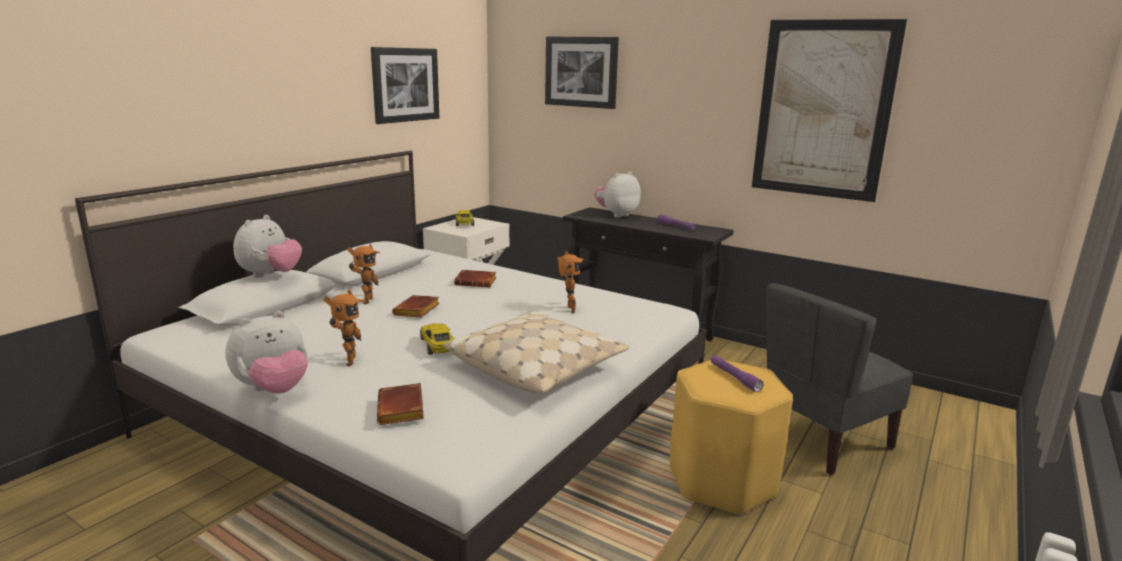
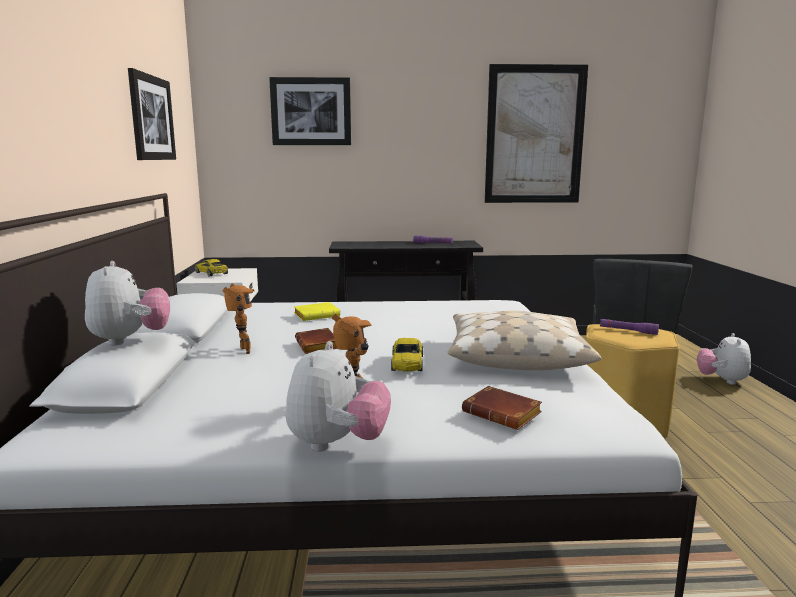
camera: 35 degrees left, 5 degrees down
yellow toy car [420,324,455,355] -> yellow toy car turned 120 degrees counterclockwise [391,338,423,372]
brown book [454,270,496,287] -> yellow book [294,302,340,321]
toy robot [557,251,584,313] -> none
plush toy [594,171,641,218] -> plush toy moved to [697,333,751,385]

